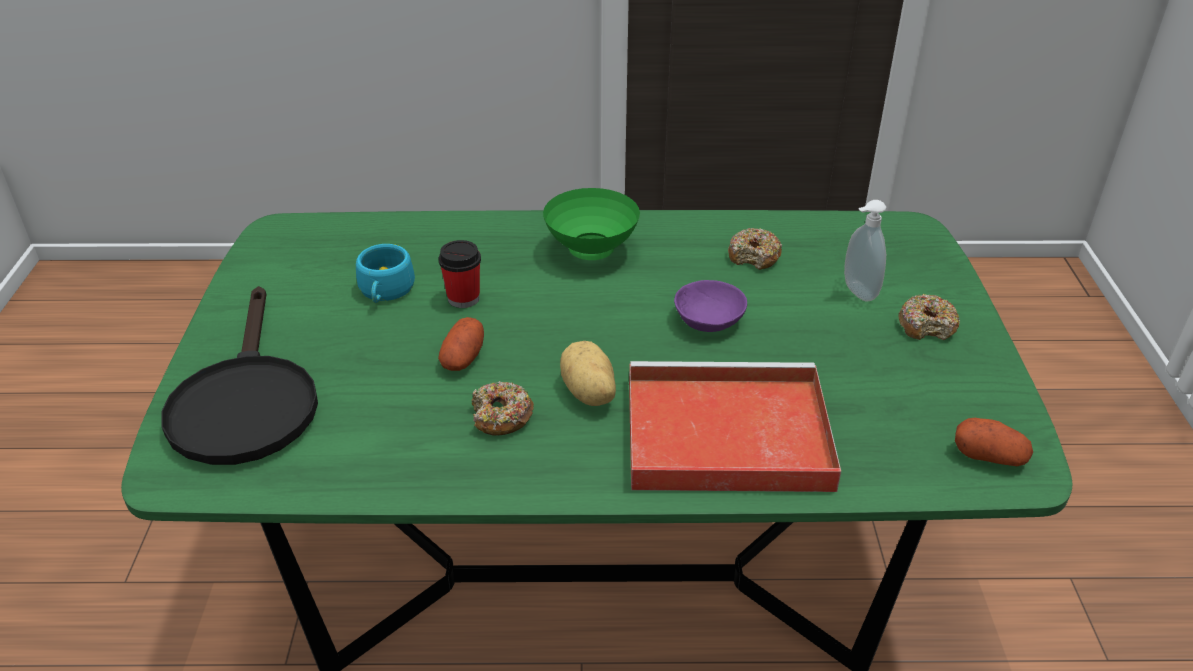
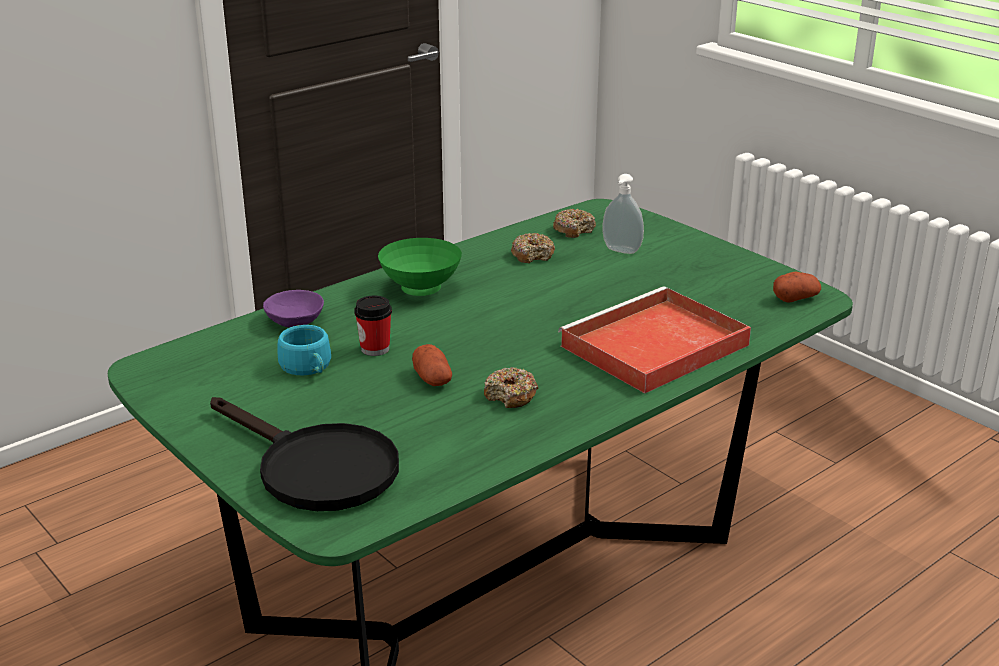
camera: 40 degrees left, 10 degrees down
potato [560,341,616,406] -> none
purple bowl [674,280,747,332] -> purple bowl moved to [263,290,324,328]
donut [898,294,960,340] -> donut moved to [553,209,596,238]

